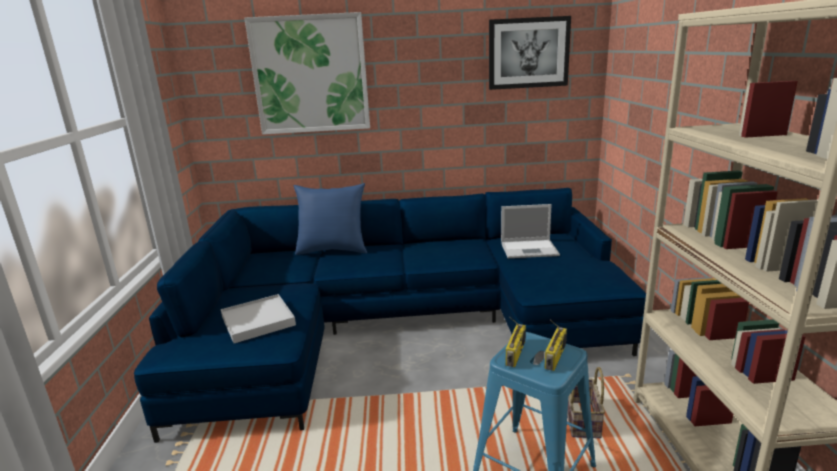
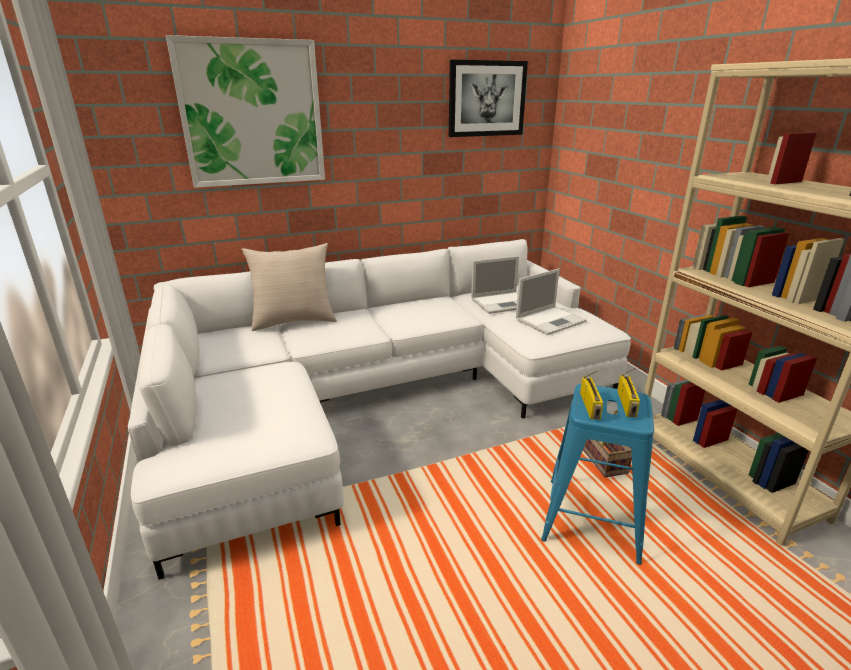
camera: 20 degrees left, 5 degrees up
blue sofa [134,188,646,443] -> white sofa [128,239,631,580]
white tray [221,294,296,343] -> none
blue pillow [293,183,367,255] -> beige pillow [241,243,337,331]
none -> laptop [516,269,587,335]

